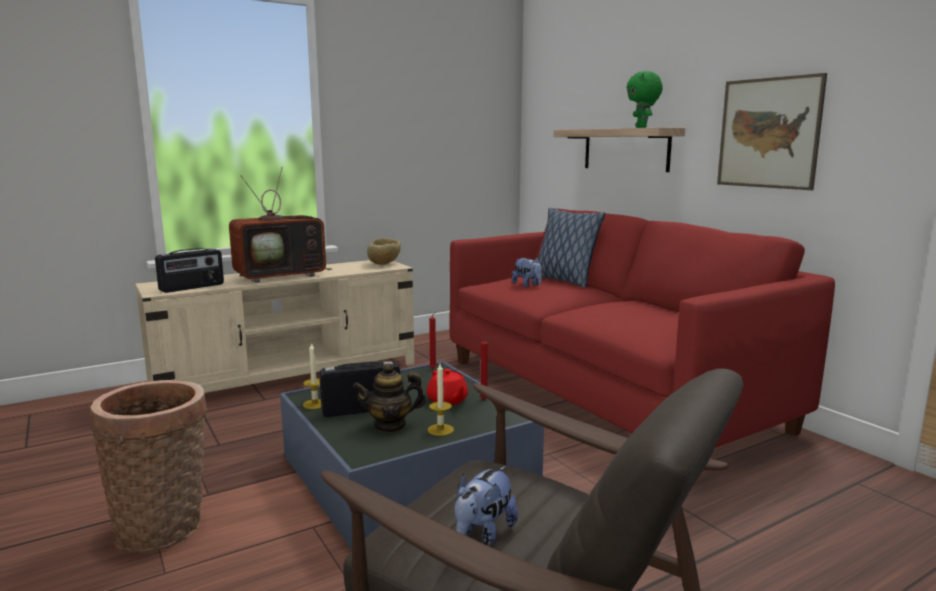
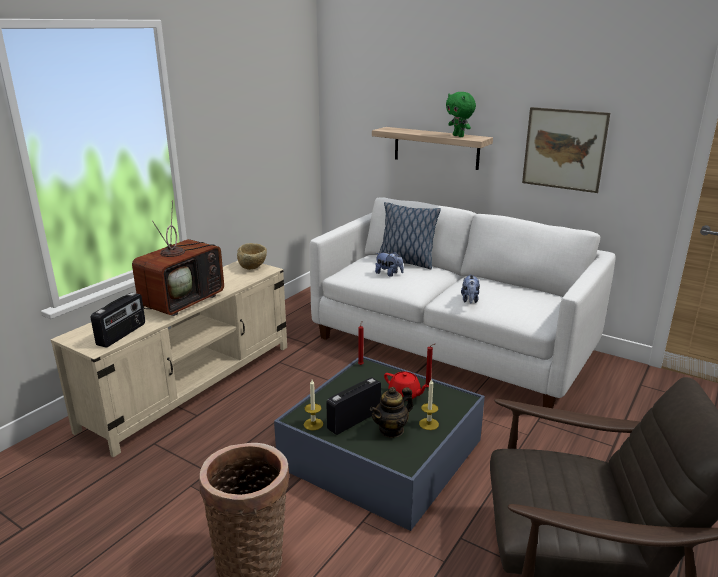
camera: 25 degrees left, 10 degrees up
red sofa [449,209,835,448] -> white sofa [310,197,616,408]
plush toy [455,466,518,546] -> plush toy moved to [461,275,480,303]

